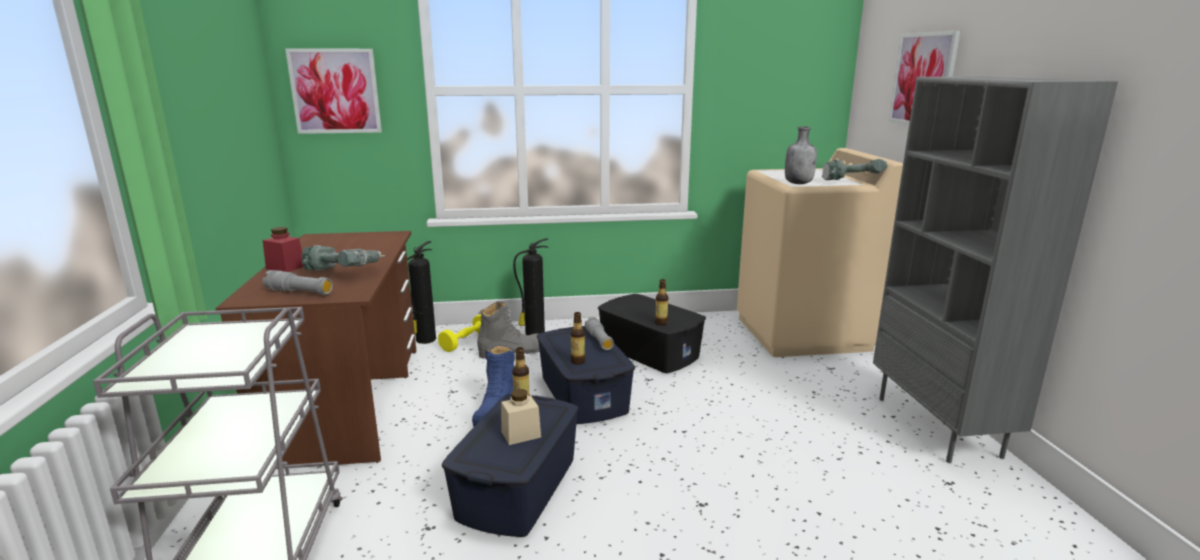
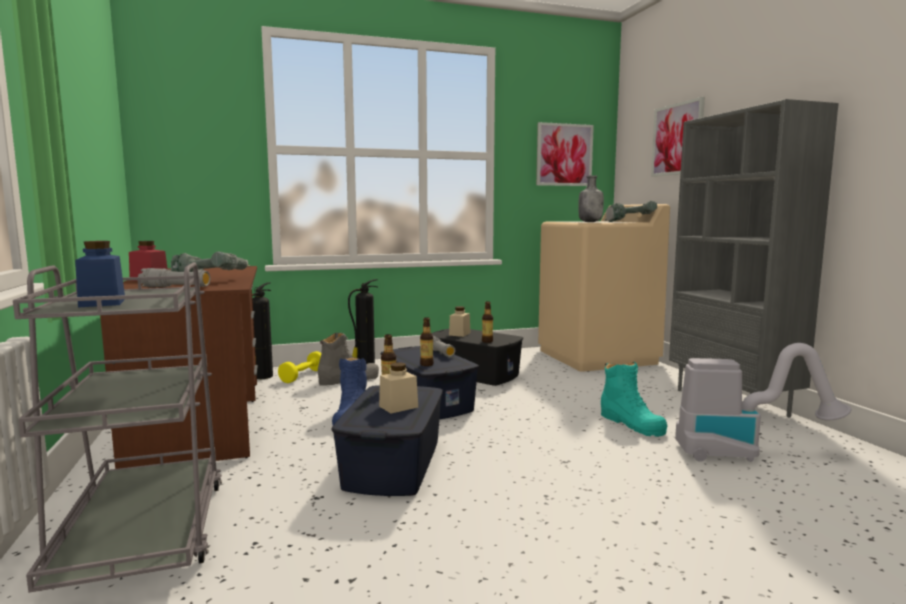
camera: 10 degrees left, 10 degrees down
picture [285,48,382,134] -> picture moved to [536,122,594,186]
none -> blue jar [75,241,125,307]
none -> beige jar [449,306,471,337]
none -> turquoise boot [601,362,667,436]
none -> vacuum cleaner [675,343,851,462]

